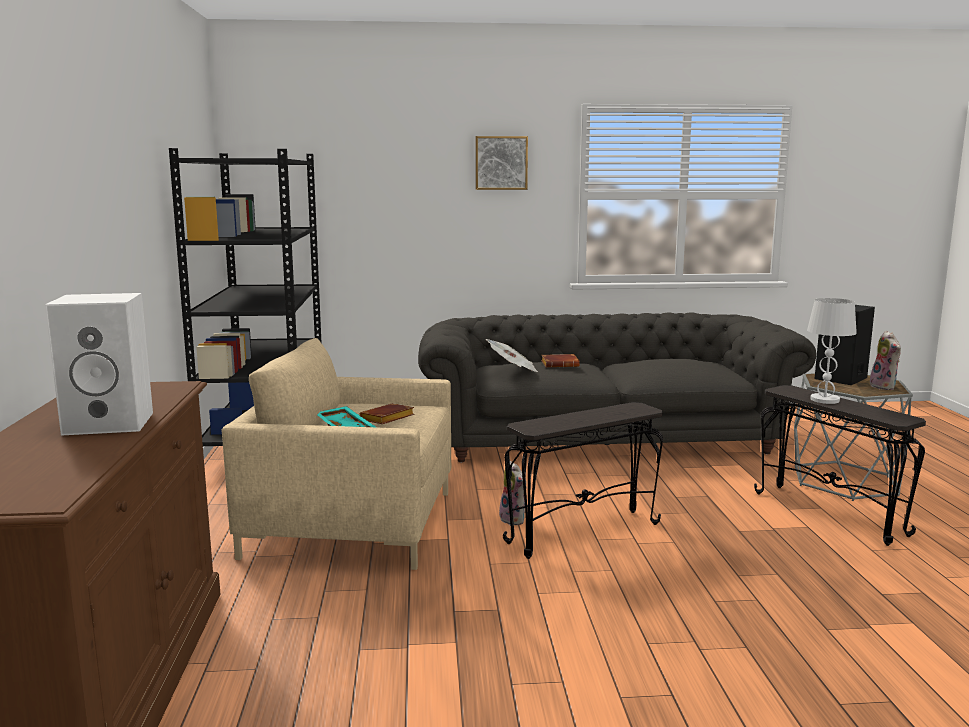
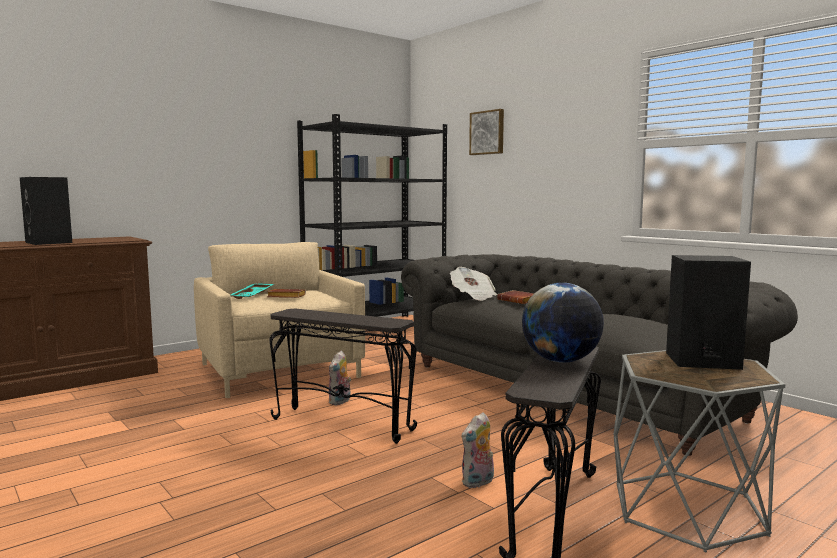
camera: 55 degrees right, 5 degrees down
white speaker [45,293,153,436] -> black speaker [20,177,72,245]
picture [475,136,528,190] -> picture moved to [469,109,504,155]
white table lamp [807,298,857,404] -> globe [522,283,604,363]
plush toy [870,331,901,390] -> plush toy moved to [462,412,494,488]

